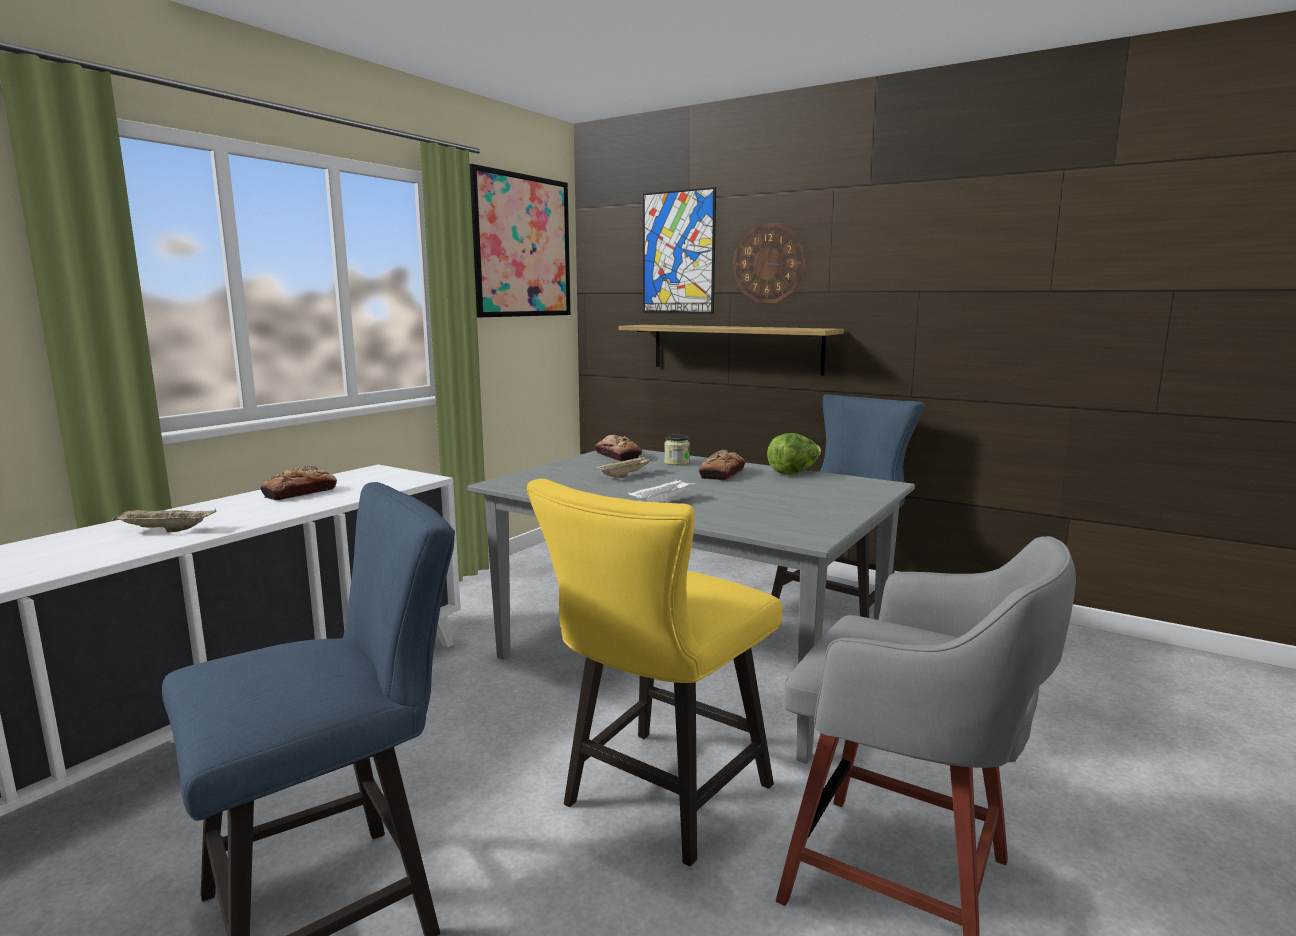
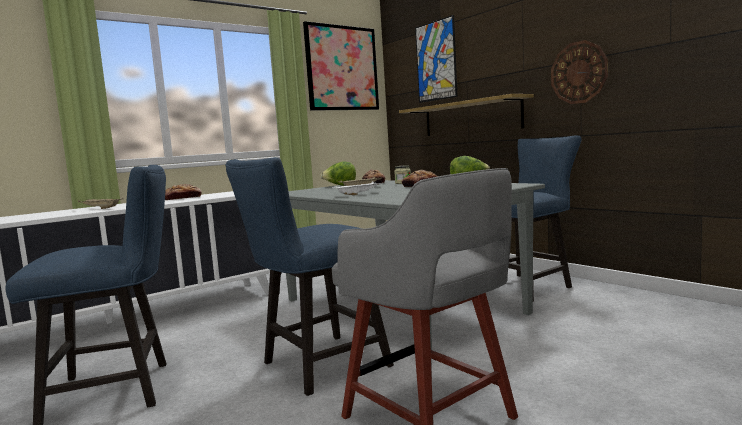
camera: 20 degrees right, 5 degrees down
yellow chair [527,479,782,866] -> blue chair [225,157,394,396]
wall clock [733,223,805,303] -> wall clock moved to [551,40,608,104]
none -> lettuce [320,162,356,186]

